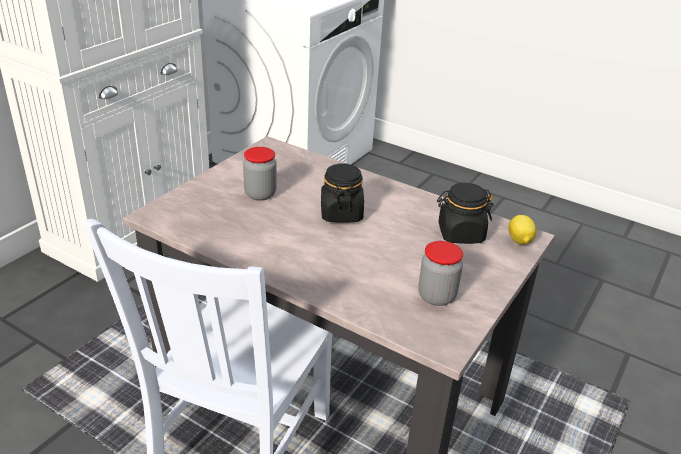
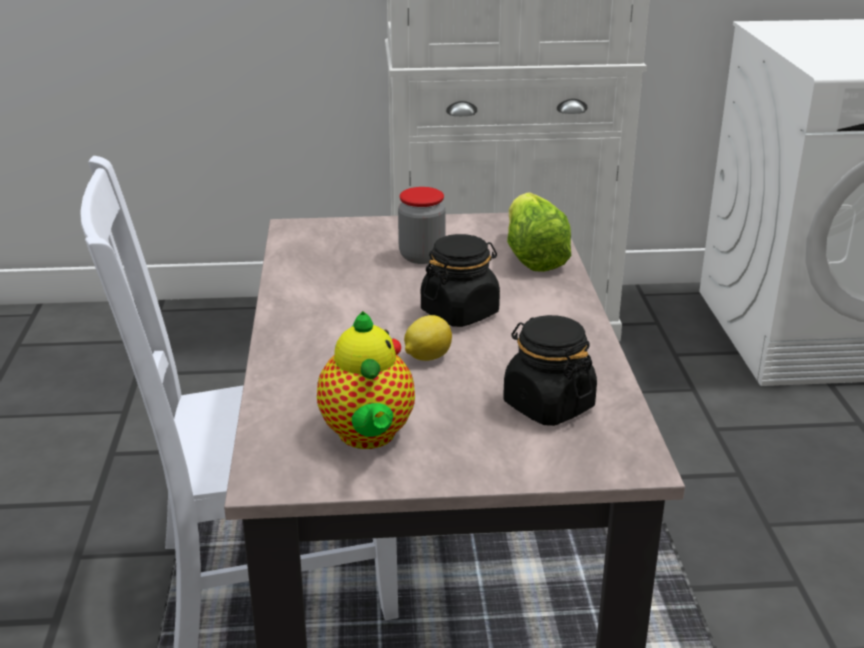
camera: 55 degrees right, 5 degrees down
jar [418,241,463,306] -> teapot [317,311,415,449]
lemon [508,215,536,245] -> lemon moved to [404,315,452,361]
none -> lettuce [507,192,571,272]

